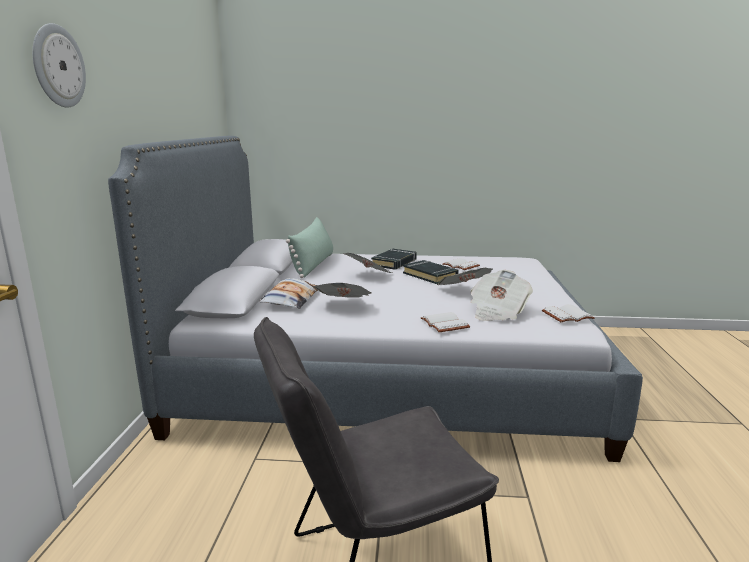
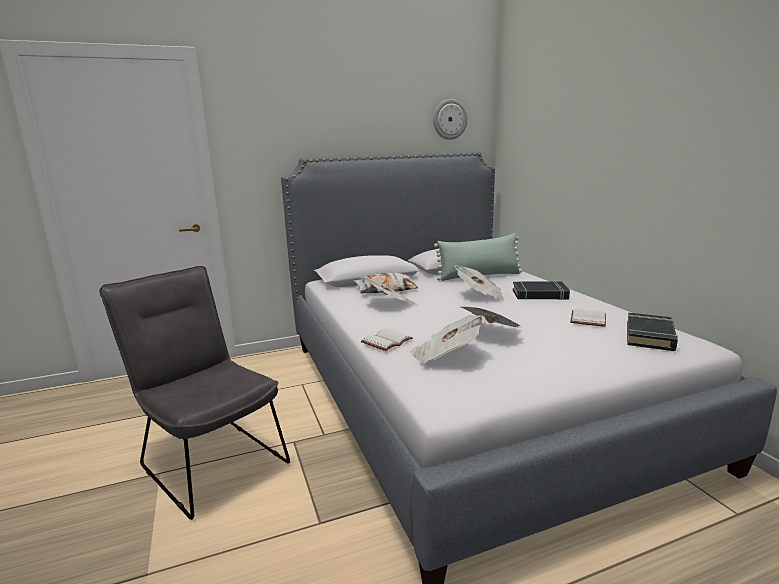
camera: 65 degrees right, 0 degrees up
wall clock [32,23,86,107] -> wall clock moved to [433,99,468,140]
black book [403,260,459,284] -> black book moved to [627,313,678,351]
white book [542,304,595,322] -> none

